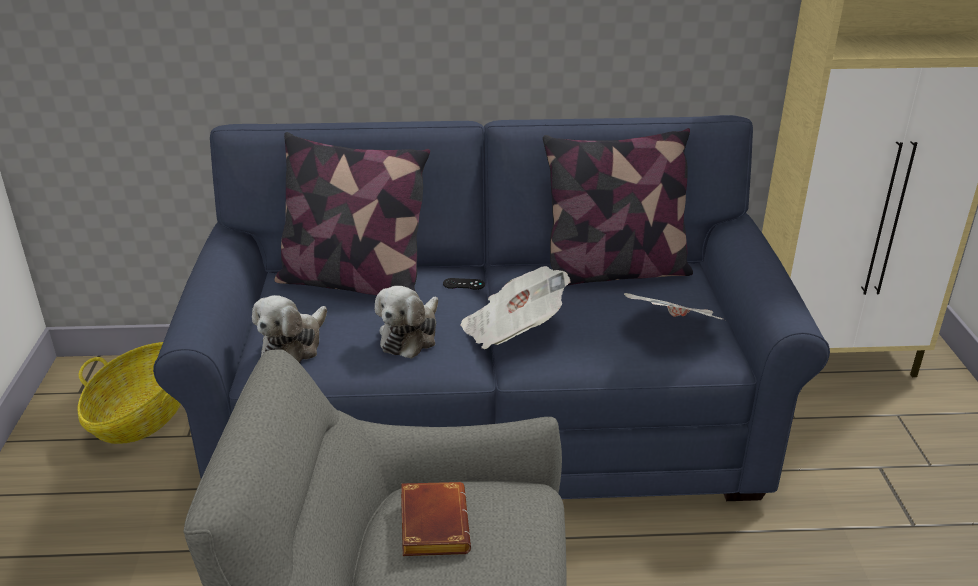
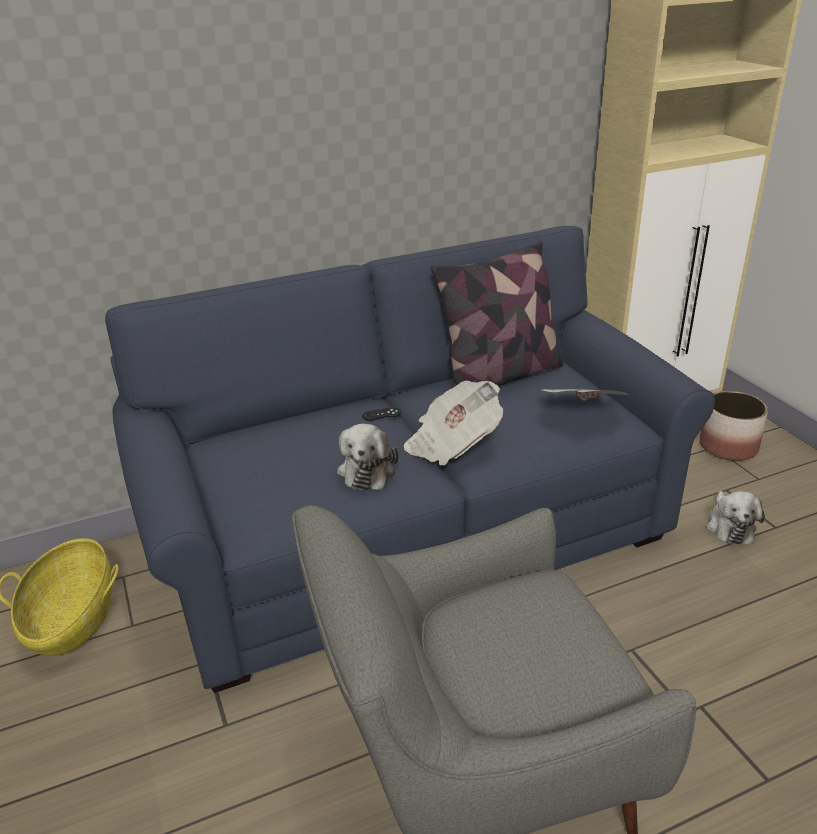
camera: 20 degrees left, 0 degrees up
plush toy [252,295,327,363] -> plush toy moved to [706,491,765,544]
pillow [275,132,430,295] -> none
brown book [401,482,471,556] -> none
none -> planter [700,391,768,461]

